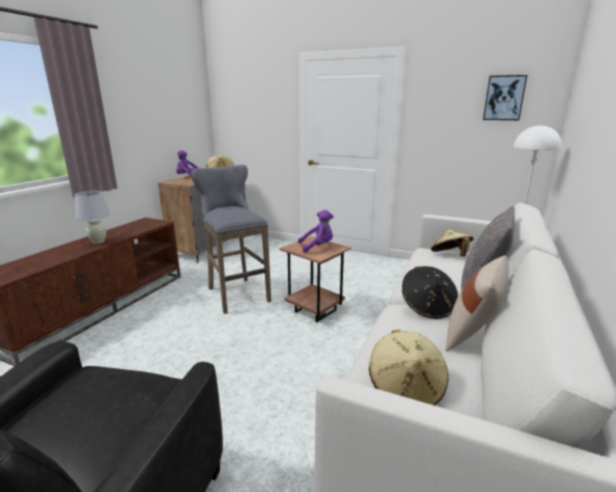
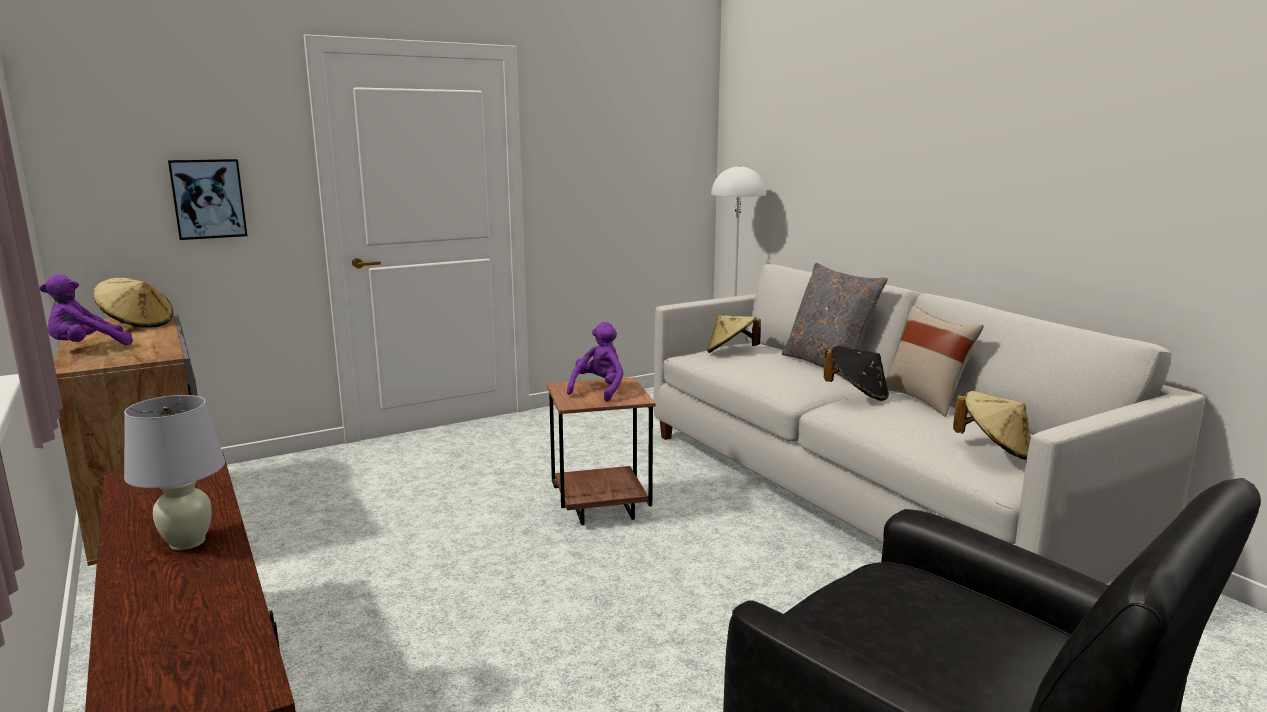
camera: 55 degrees left, 5 degrees down
grey stool [191,165,271,314] -> none
picture [483,75,527,120] -> picture moved to [168,159,247,240]

